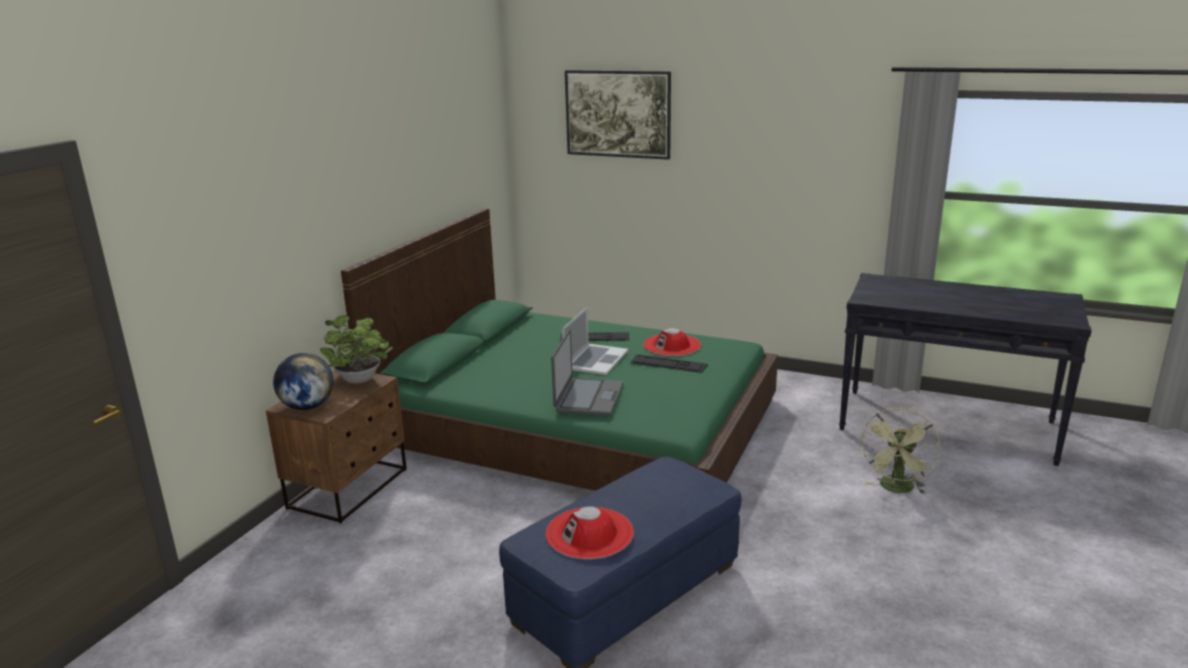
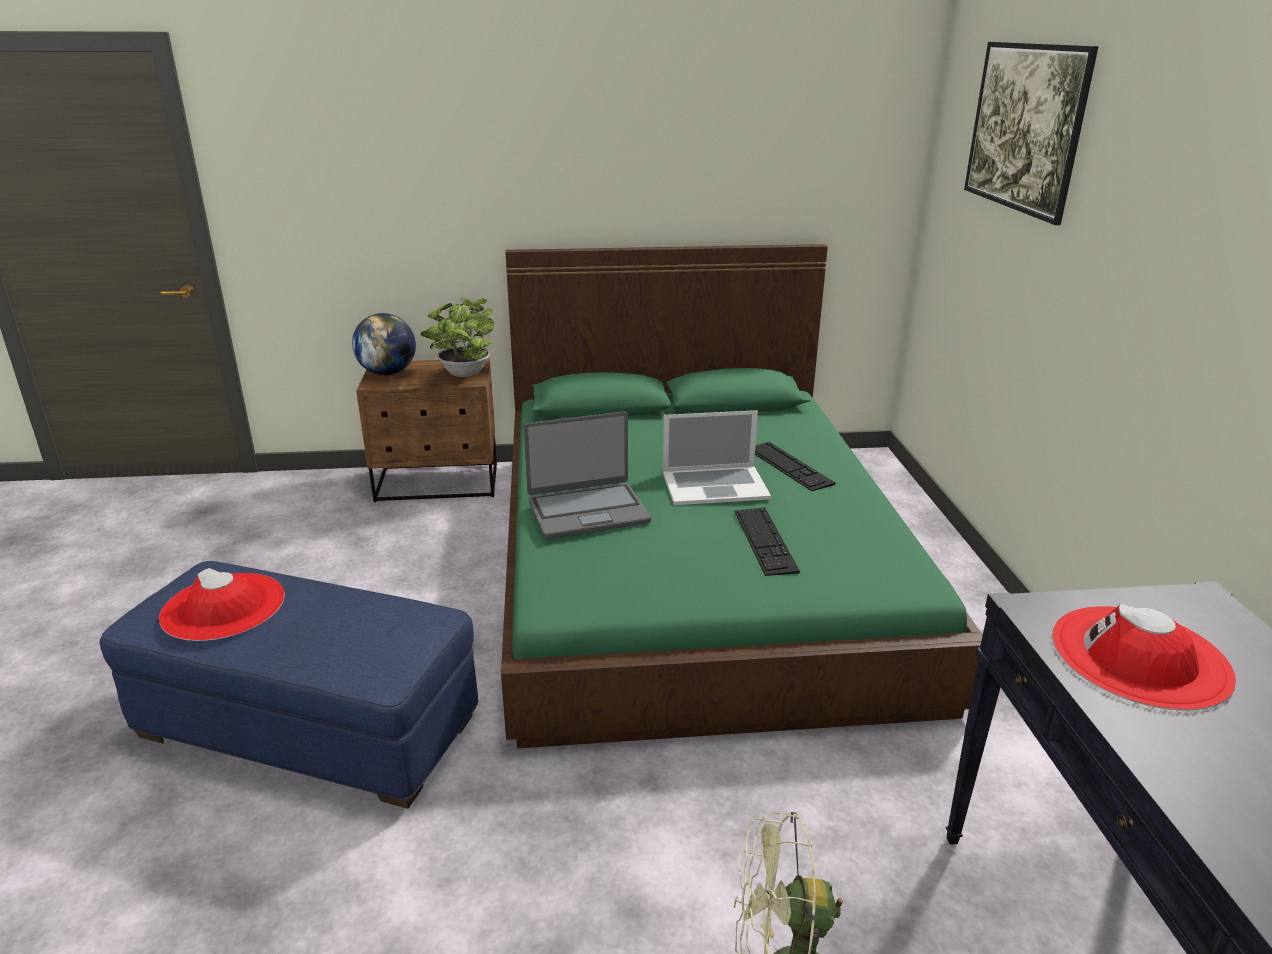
camera: 60 degrees right, 5 degrees up
red hat [644,328,701,356] -> red hat moved to [1052,604,1236,710]

